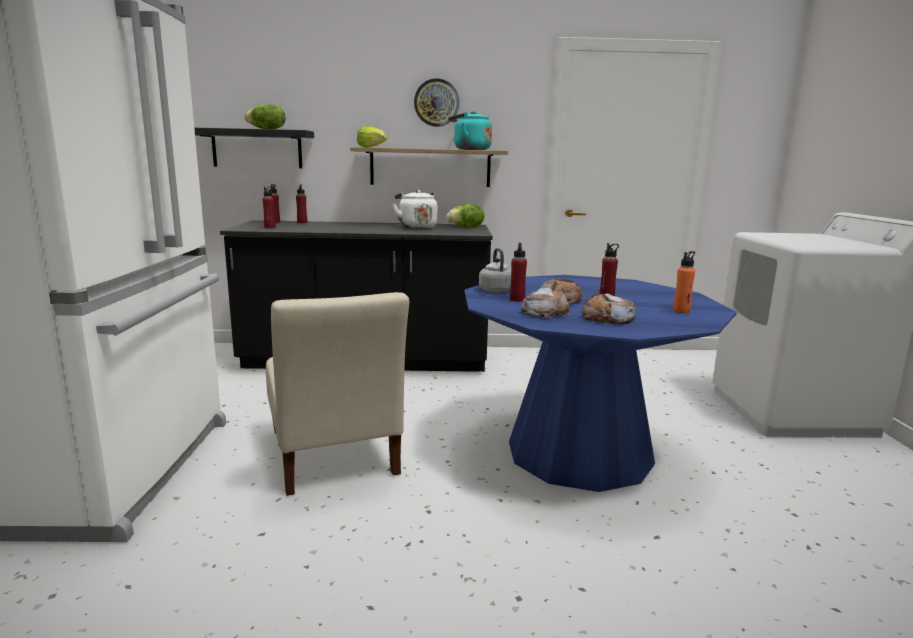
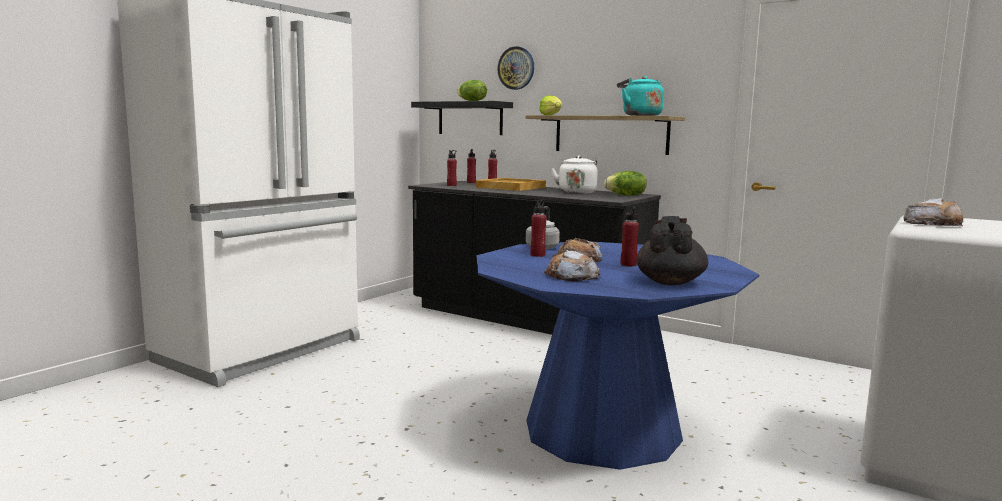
camera: 35 degrees right, 5 degrees down
beige chair [266,292,409,496] -> none
wall clock [414,78,459,127] -> wall clock moved to [498,46,534,90]
bread [521,287,570,318] -> bread moved to [904,198,964,226]
orange bottle [673,251,695,313] -> black teapot [636,216,708,285]
none -> beige tray [476,178,546,191]

